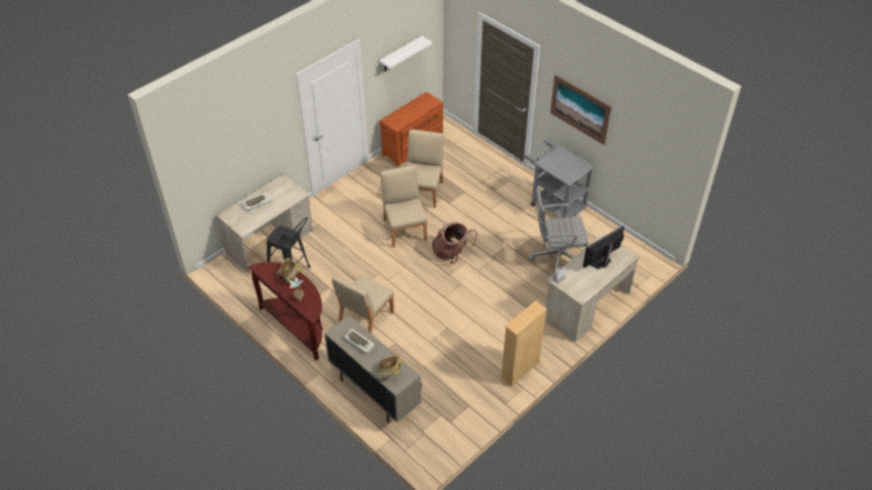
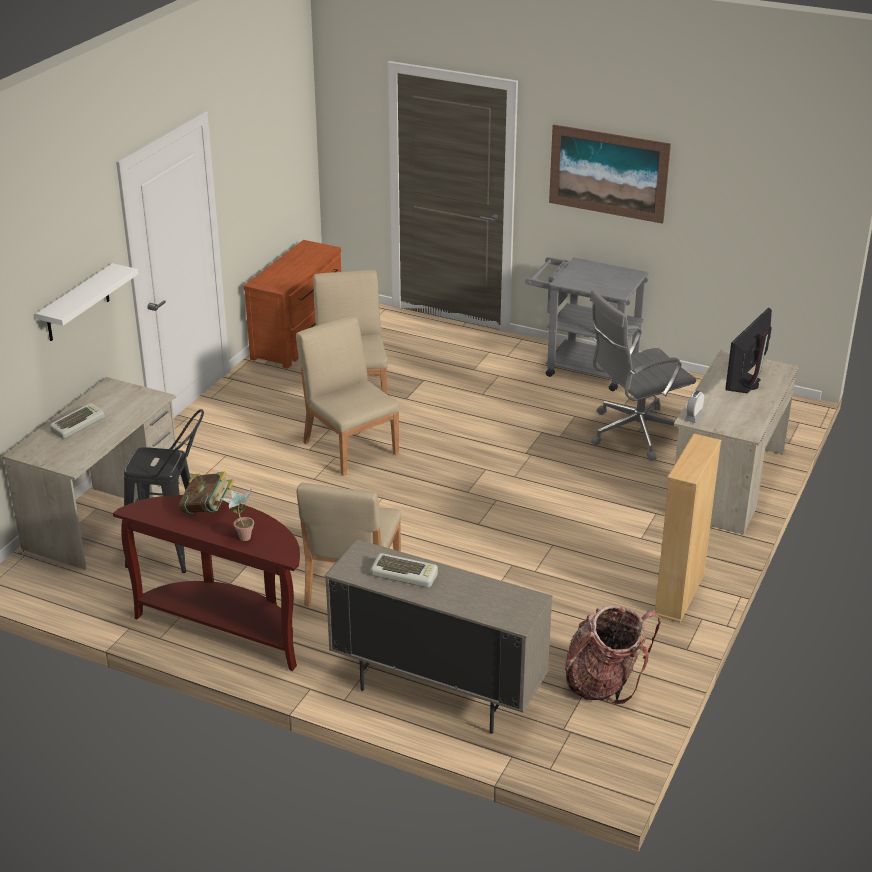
camera: 20 degrees left, 15 degrees down
book [377,354,402,379] -> none
white shelf [379,36,432,72] -> white shelf moved to [36,263,138,341]
backpack [432,222,477,264] -> backpack moved to [565,606,661,705]

